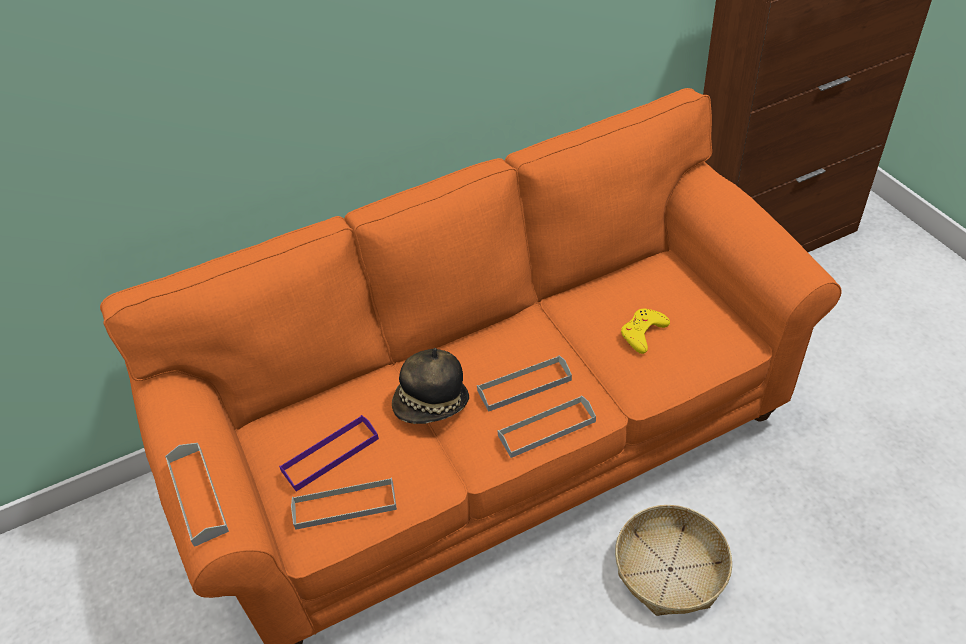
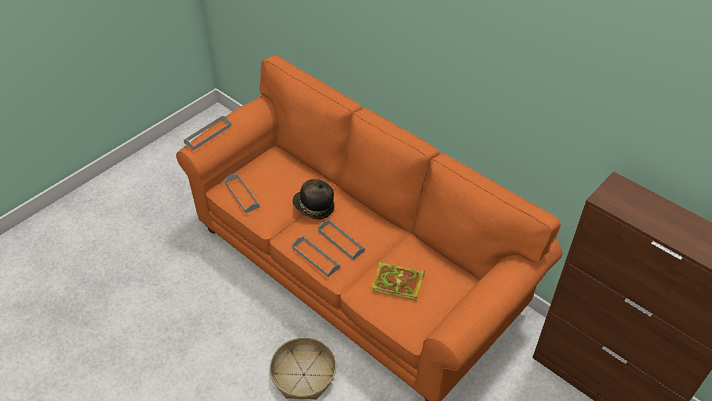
camera: 65 degrees right, 0 degrees up
purple tray [279,415,379,492] -> none
yellow game controller [621,309,670,354] -> book [372,261,425,300]

